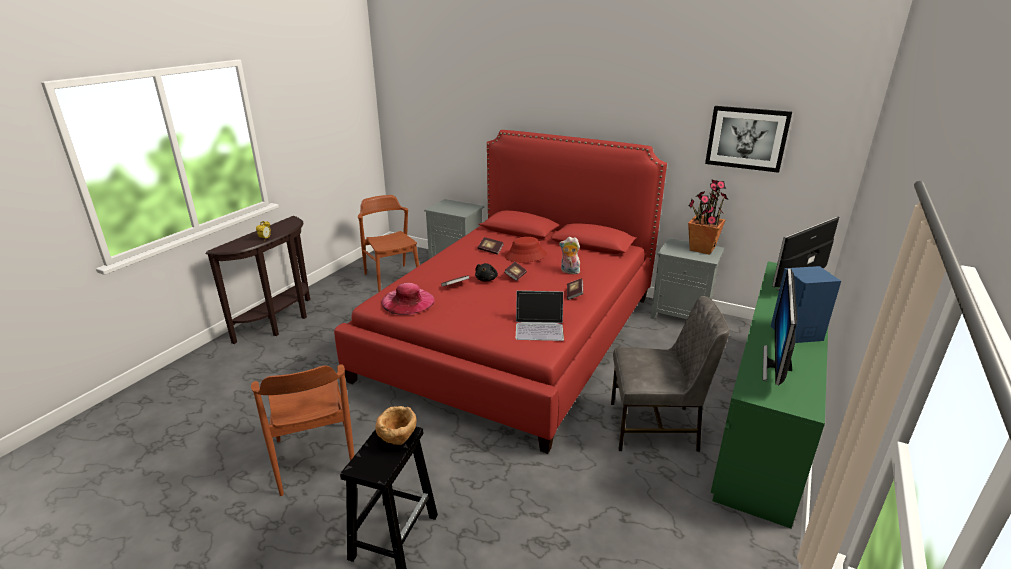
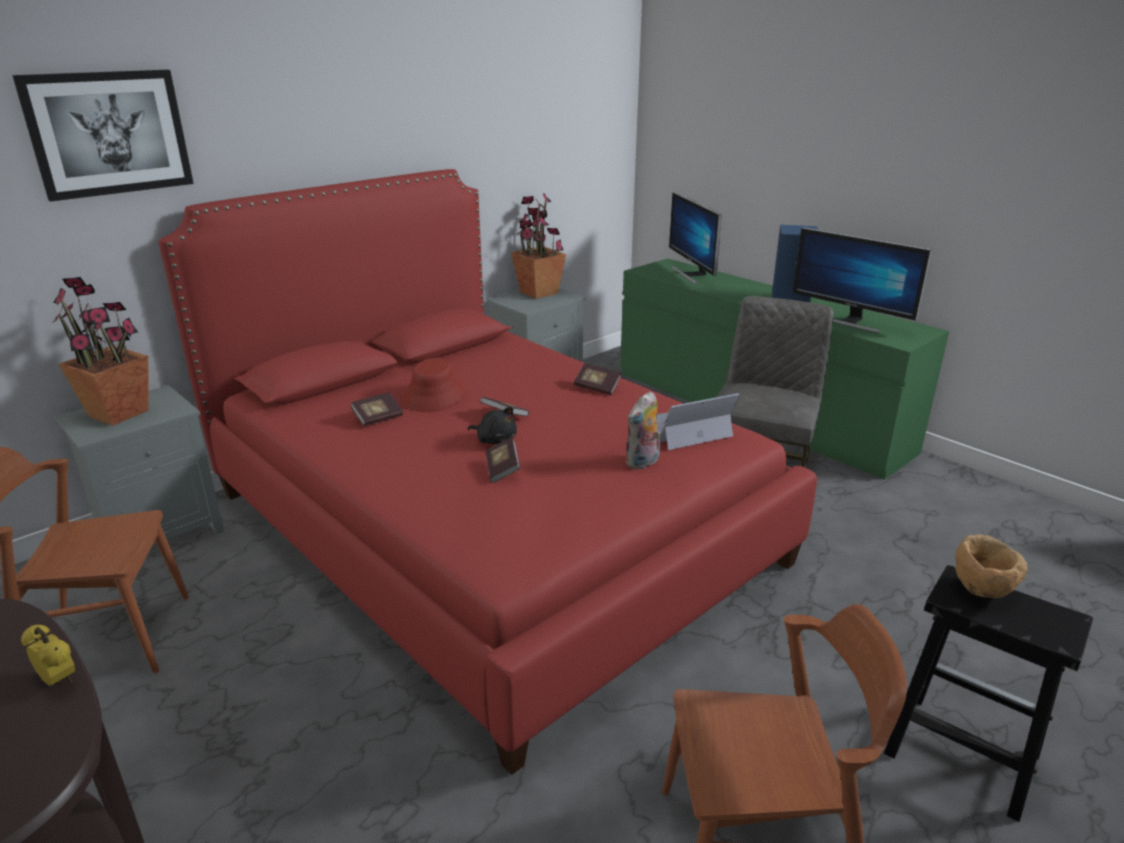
camera: 70 degrees left, 0 degrees up
pink hat [381,283,435,315] -> none
laptop [516,291,564,341] -> laptop turned 135 degrees counterclockwise [656,393,739,450]
plush toy [559,237,580,274] -> plush toy moved to [626,391,661,470]
picture [705,106,792,173] -> picture moved to [12,70,194,202]
none -> potted plant [53,277,148,426]

